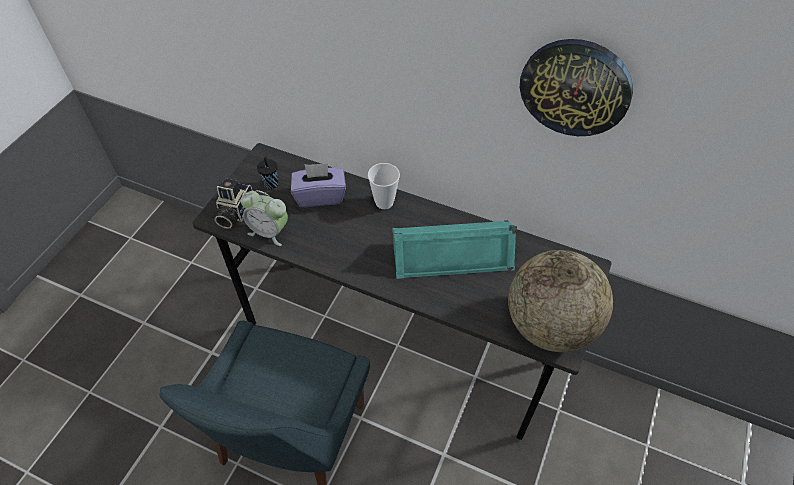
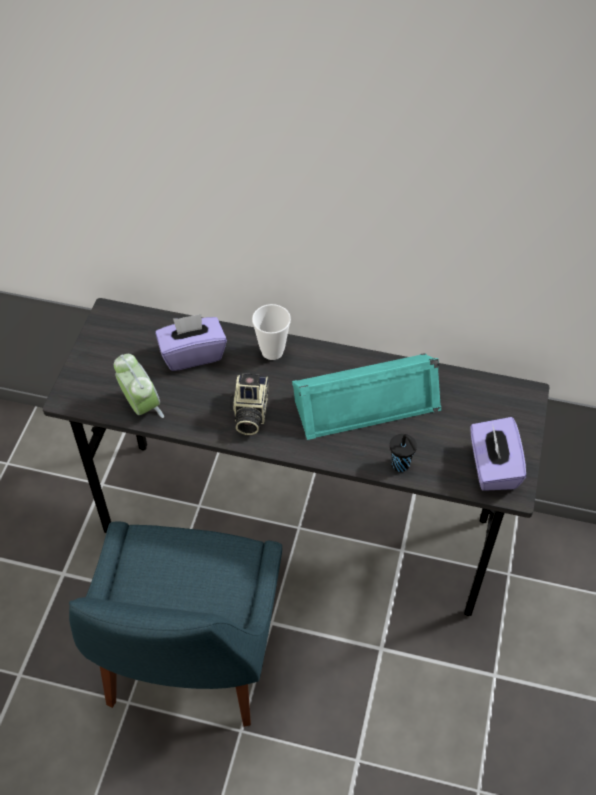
camera: 10 degrees left, 0 degrees up
camera [214,178,253,229] -> camera moved to [230,373,268,435]
alarm clock [241,190,288,246] -> alarm clock turned 135 degrees counterclockwise [114,354,164,418]
black cup [257,157,278,189] -> black cup moved to [390,434,417,472]
globe [508,250,613,352] -> purple tissue box [470,417,526,491]
wall clock [520,39,633,136] -> none

